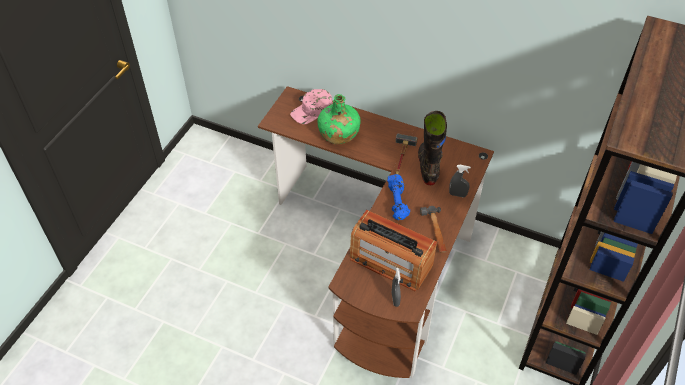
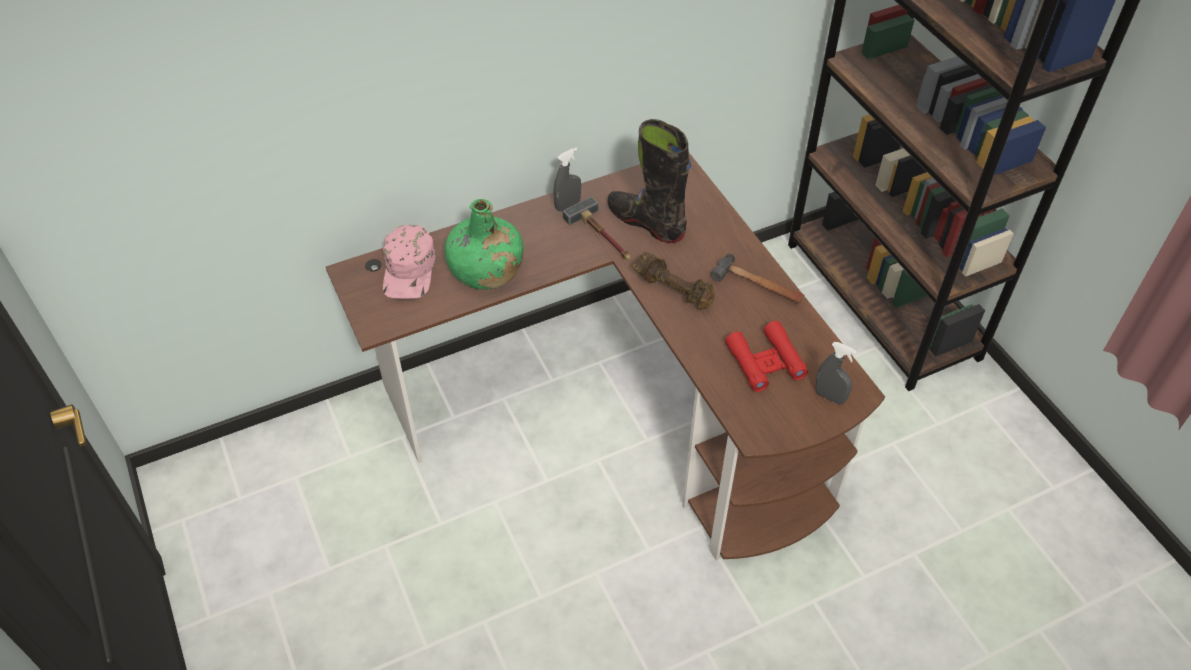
camera: 50 degrees left, 0 degrees up
radio [350,210,437,291] -> red binoculars [725,321,808,392]
blue dumbbell [387,174,410,220] -> brown dumbbell [632,252,714,310]
grey spray bottle [449,165,471,197] -> grey spray bottle moved to [553,148,581,211]

